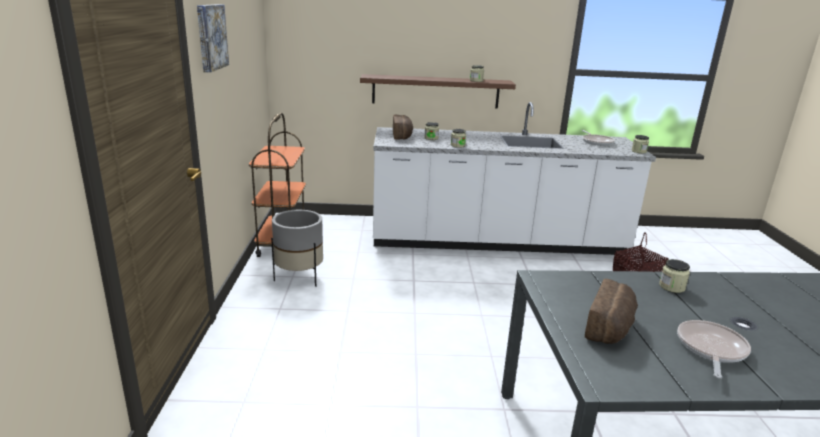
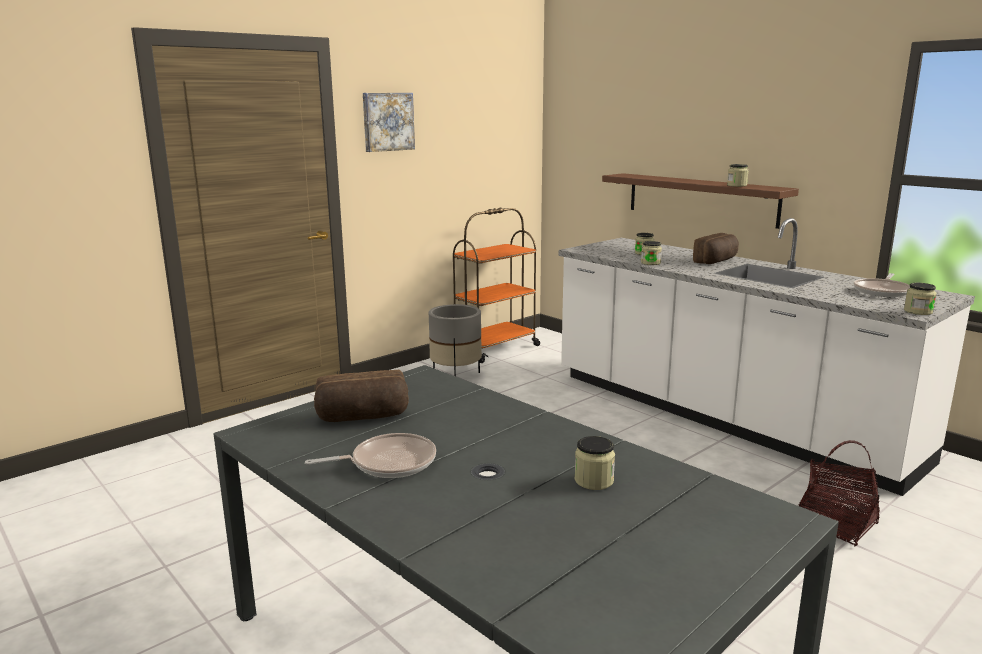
camera: 50 degrees right, 5 degrees down
bread [393,115,413,140] -> bread moved to [693,233,739,264]
jar [659,259,690,293] -> jar moved to [574,436,615,490]

